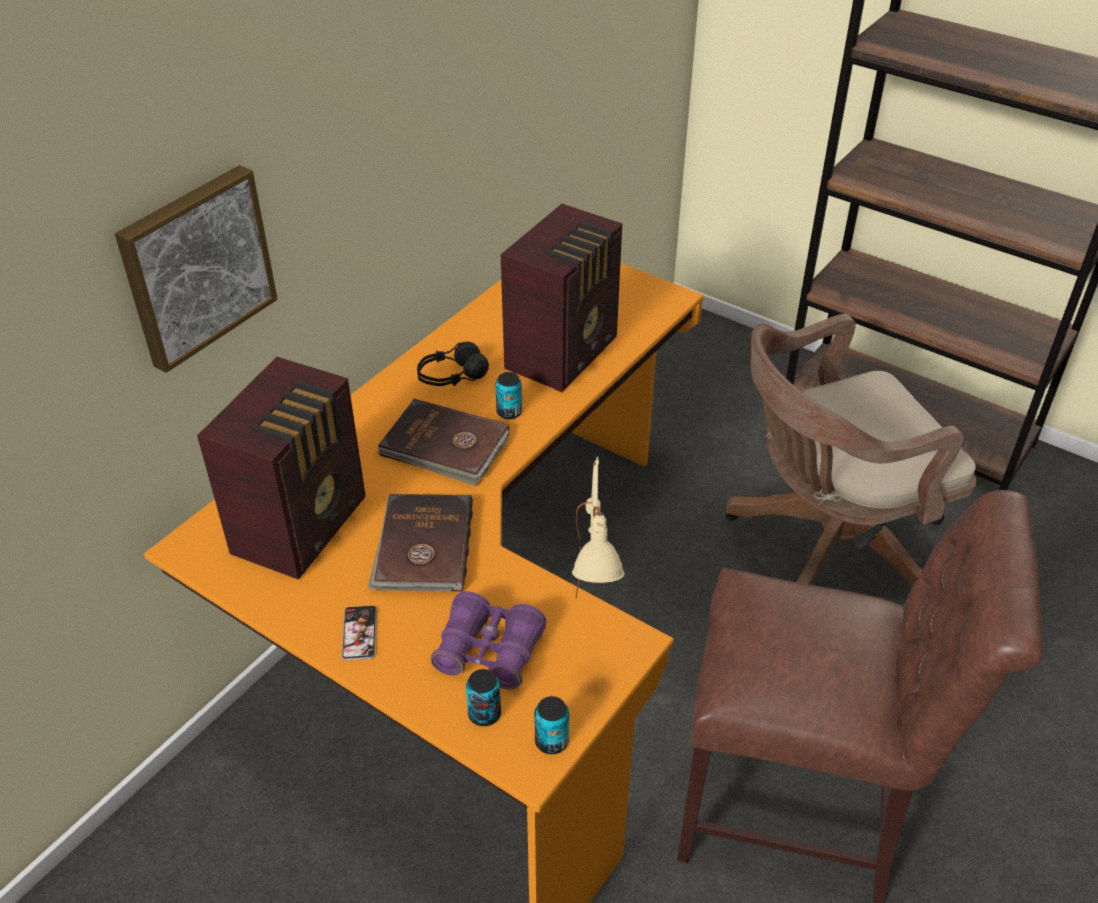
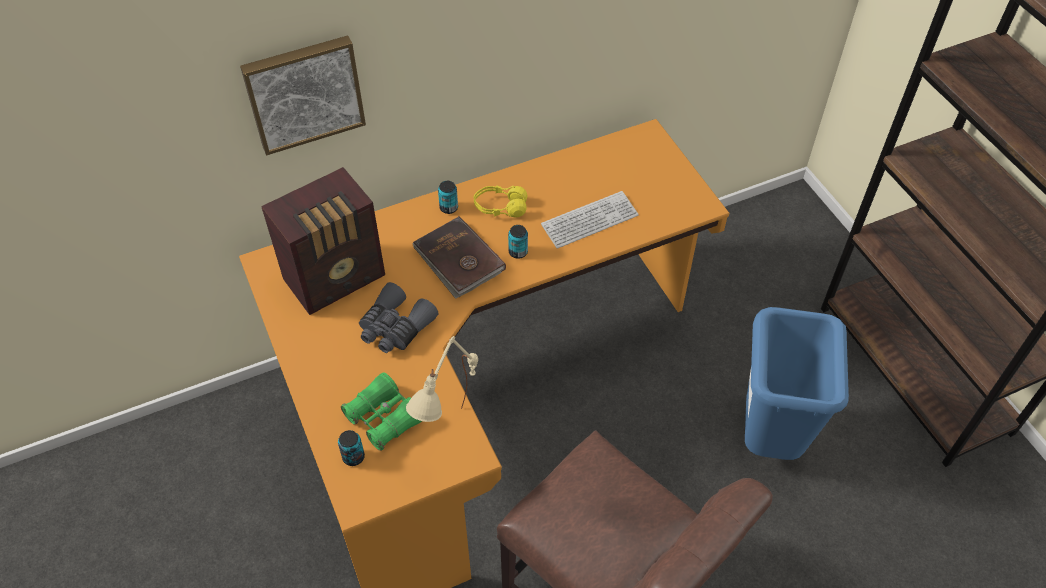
camera: 30 degrees right, 10 degrees up
phone [342,605,377,660] -> none
brown book [368,494,473,592] -> grey binoculars [359,282,438,353]
black headphones [417,341,489,386] -> yellow headphones [474,185,528,218]
purple binoculars [430,591,546,690] -> green binoculars [341,372,422,451]
radio [501,204,623,392] -> keyboard [541,191,639,249]
can [535,696,569,754] -> can moved to [438,181,458,214]
brown office chair [725,314,977,589] -> blue trash can [745,307,849,460]

